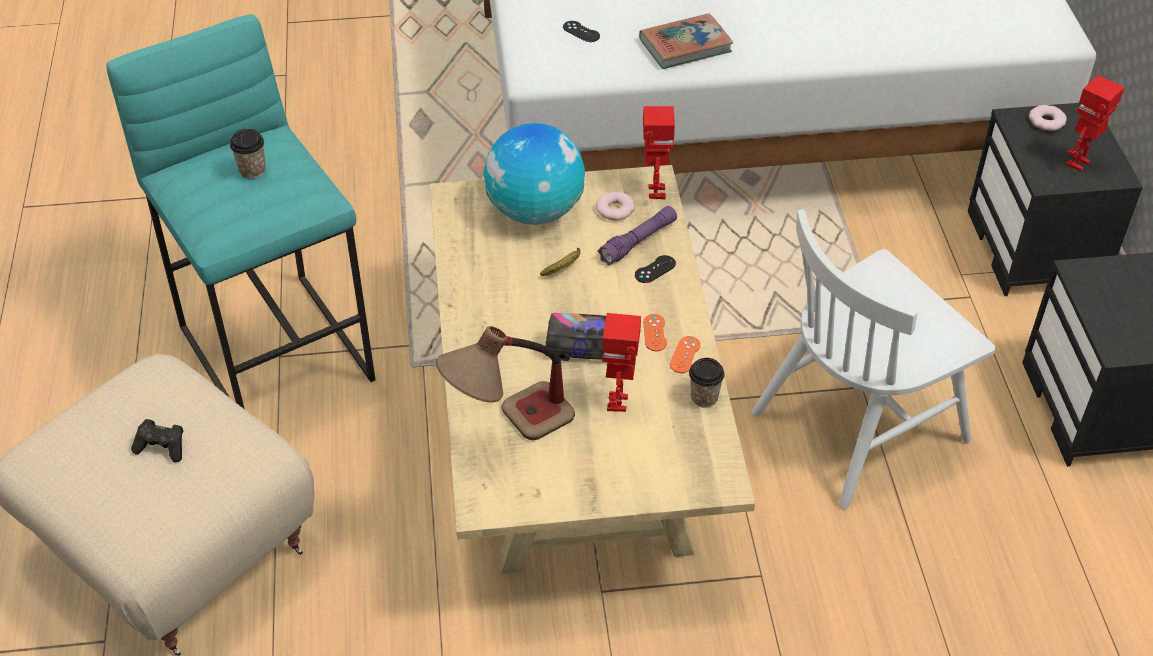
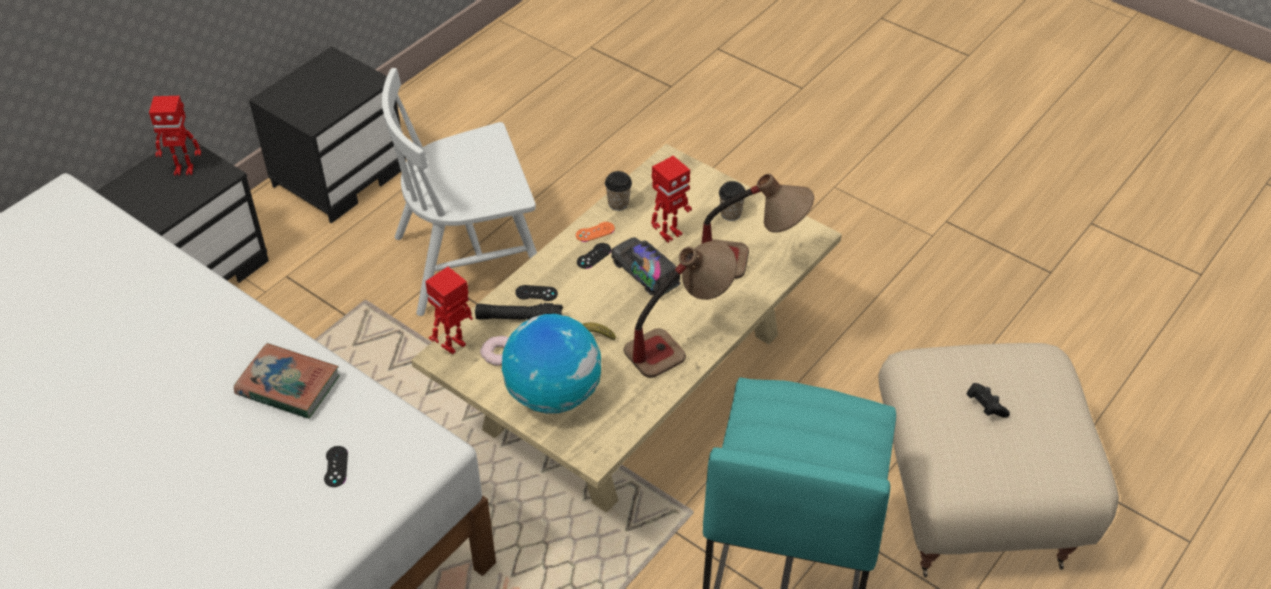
camera: 135 degrees left, 0 degrees up
cup [230,129,266,179] -> cup moved to [719,181,746,221]
purple flashlight [597,206,677,266] -> black flashlight [475,303,563,320]
orange game controller [643,314,667,351] -> black game controller [577,243,611,269]
white chair [751,209,995,510] -> white chair turned 150 degrees clockwise [382,68,537,316]
donut [1029,105,1067,131] -> none
none -> table lamp [624,241,737,378]

